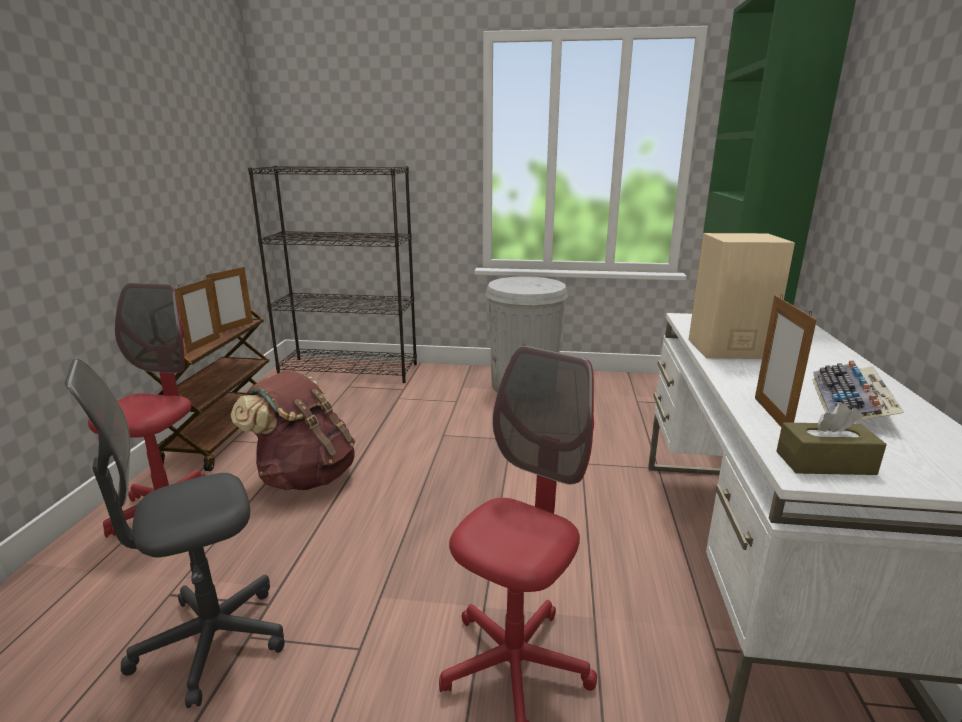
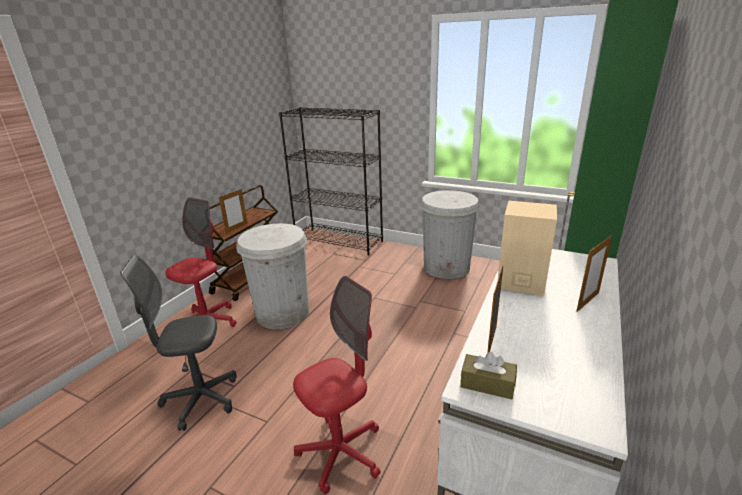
camera: 20 degrees right, 5 degrees up
picture frame [206,266,253,333] -> picture frame moved to [576,235,612,312]
brown backpack [231,371,355,490] -> white trash can [236,223,309,329]
keyboard [812,360,904,420] -> none

